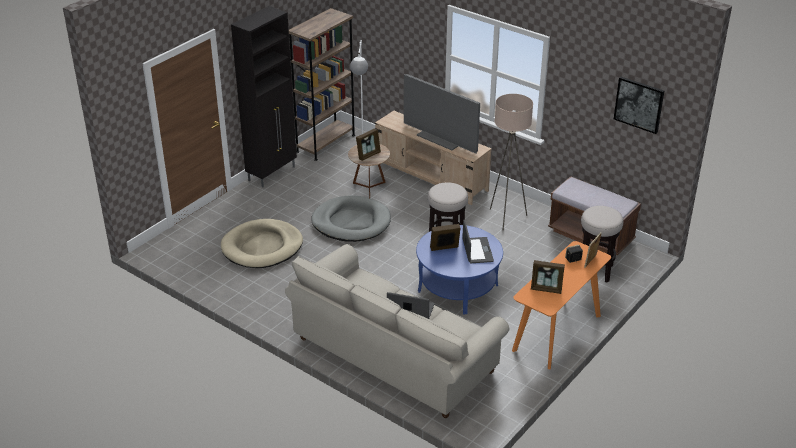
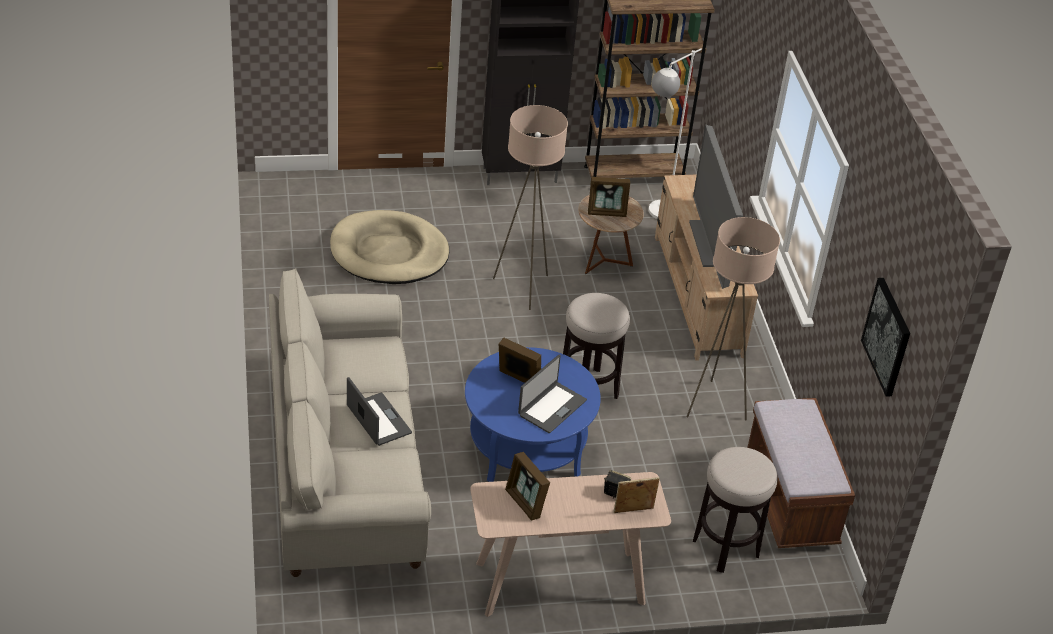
camera: 40 degrees right, 5 degrees up
grey dog bed [311,195,391,242] -> beige floor lamp [493,105,568,310]
orange console table [512,241,611,369] -> beige console table [470,472,671,617]

